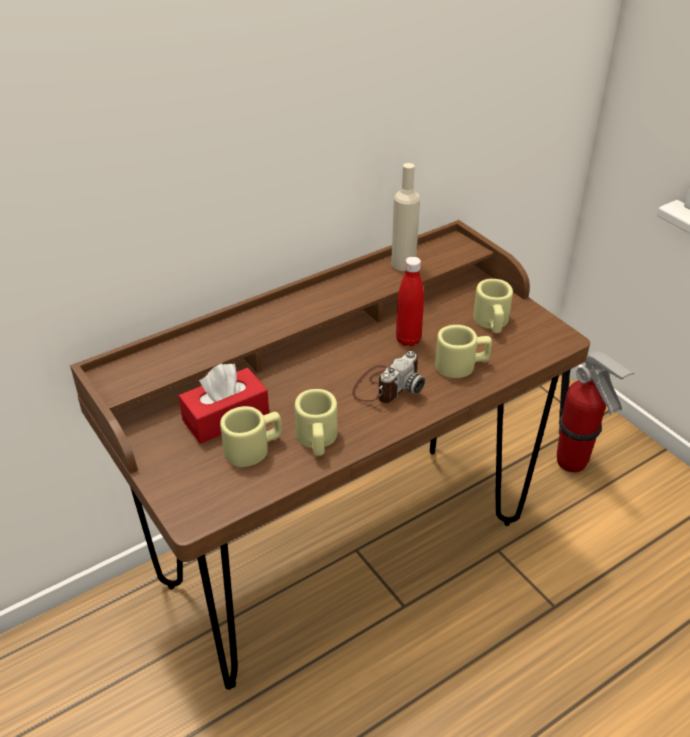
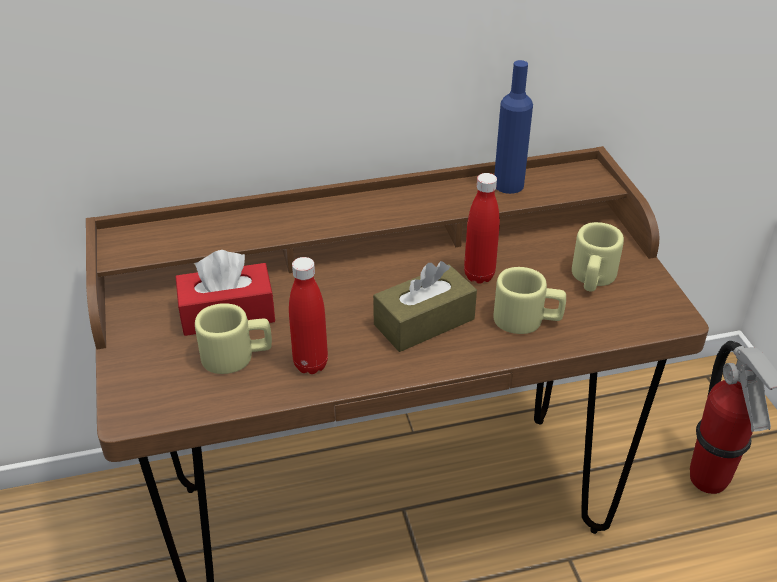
camera: 20 degrees right, 0 degrees up
beige mug [295,389,337,456] -> red bottle [289,257,328,374]
camera [352,351,425,403] -> brown tissue box [373,261,477,352]
beige bottle [391,163,420,271] -> blue bottle [494,60,533,194]

